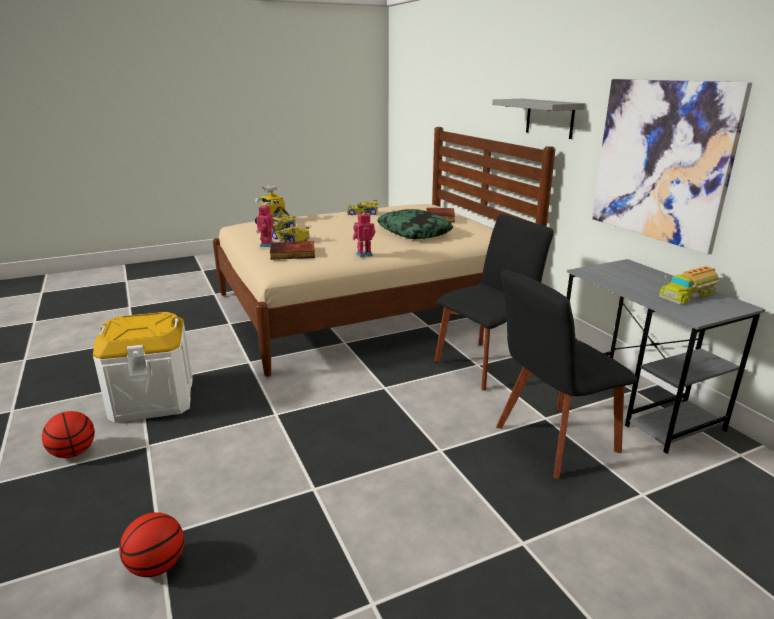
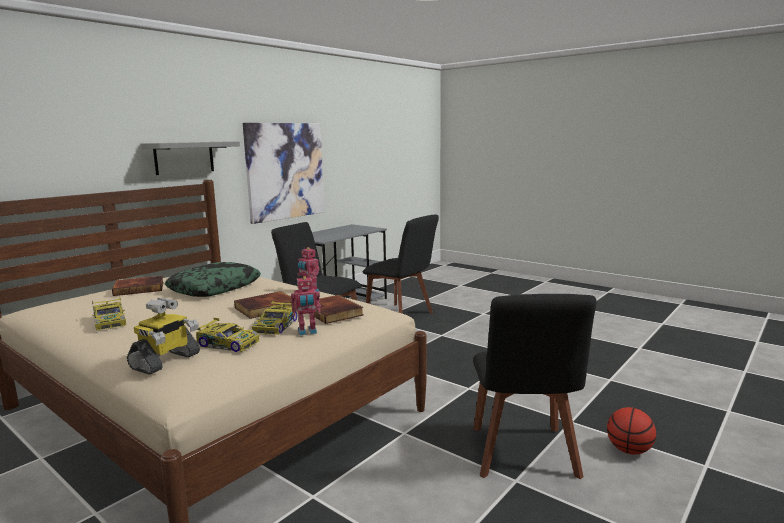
camera: 115 degrees left, 10 degrees down
white storage box [93,312,193,423] -> black chair [473,294,597,479]
basketball [119,512,184,577] -> none
toy truck [659,266,720,305] -> none
none -> book [234,291,295,319]

